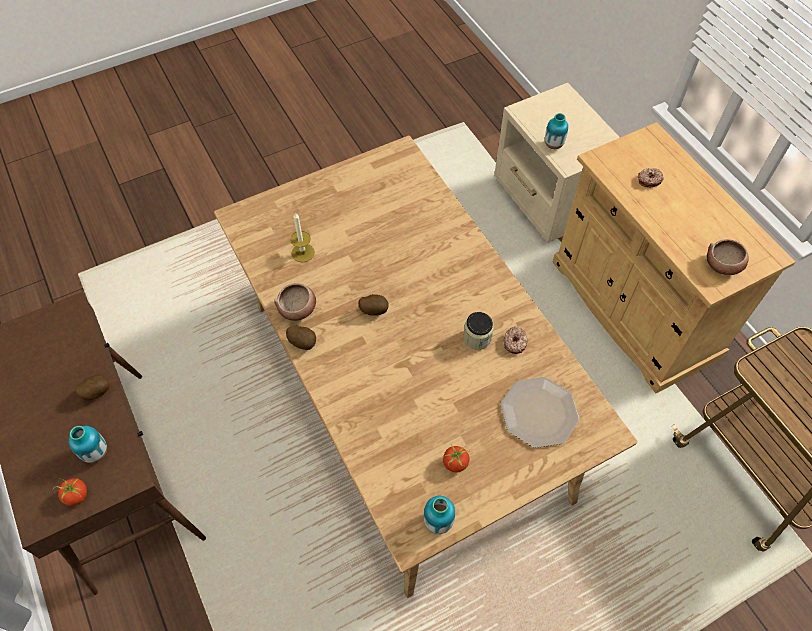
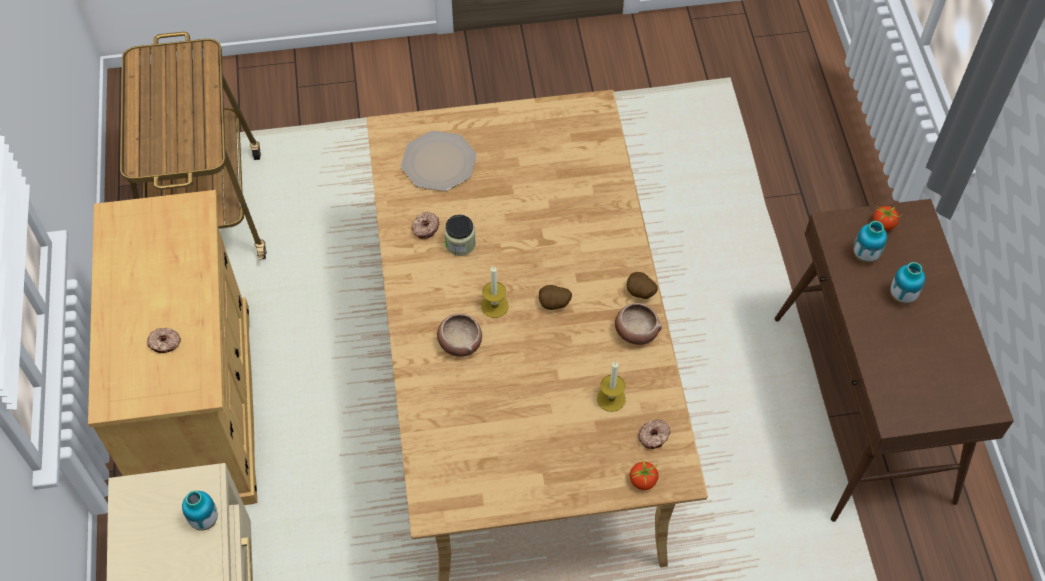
camera: 160 degrees left, 0 degrees up
potato [75,375,109,400] -> none
vase [424,496,455,534] -> vase moved to [890,262,925,305]
tomato [443,444,470,473] -> tomato moved to [629,460,659,490]
bowl [707,239,749,275] -> bowl moved to [437,314,482,357]
none -> candle [481,265,509,318]
none -> donut [638,419,671,449]

